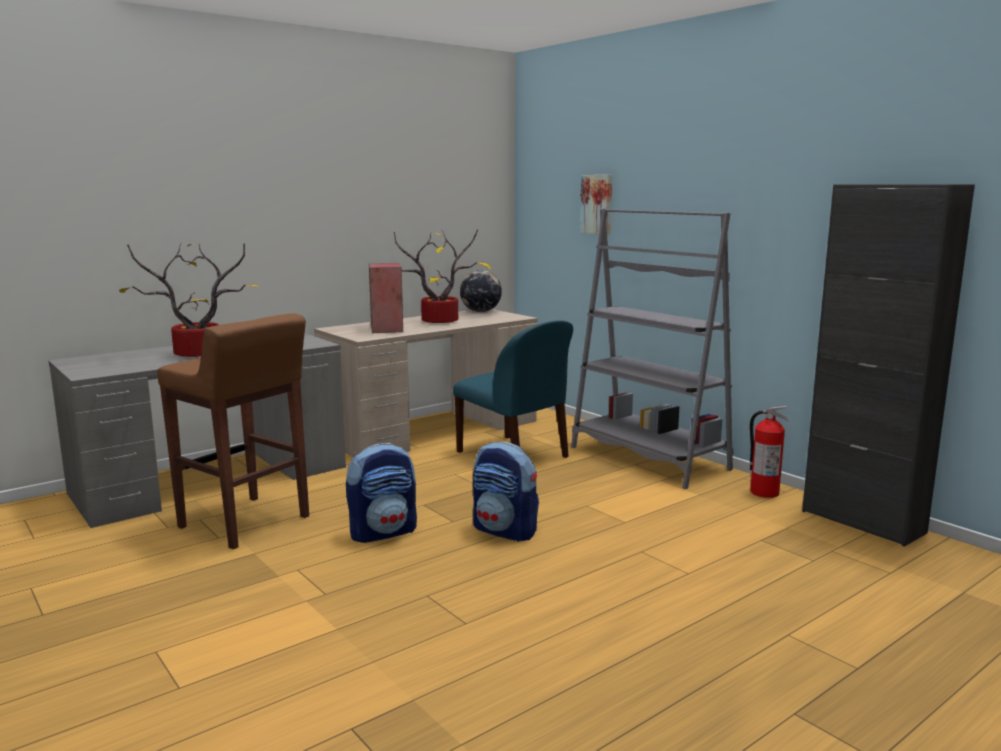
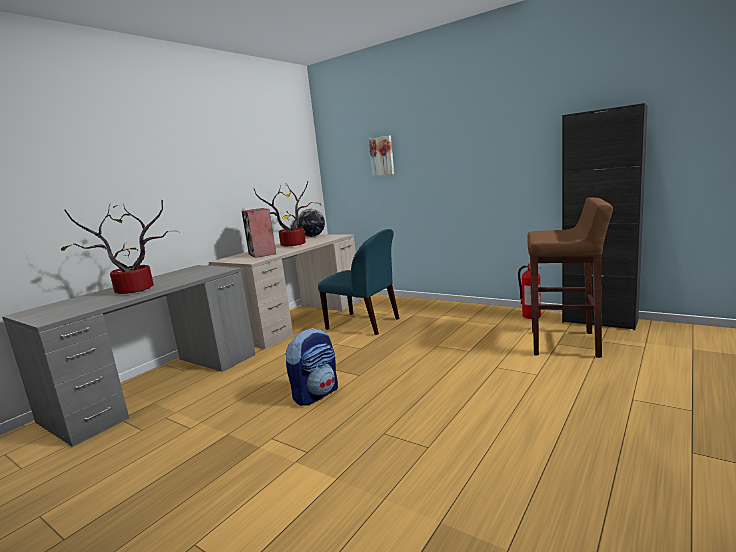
camera: 15 degrees left, 0 degrees up
brown stool [157,313,309,549] -> brown stool moved to [528,197,613,358]
backpack [473,442,539,542] -> none
grey bookcase [571,208,733,489] -> none

